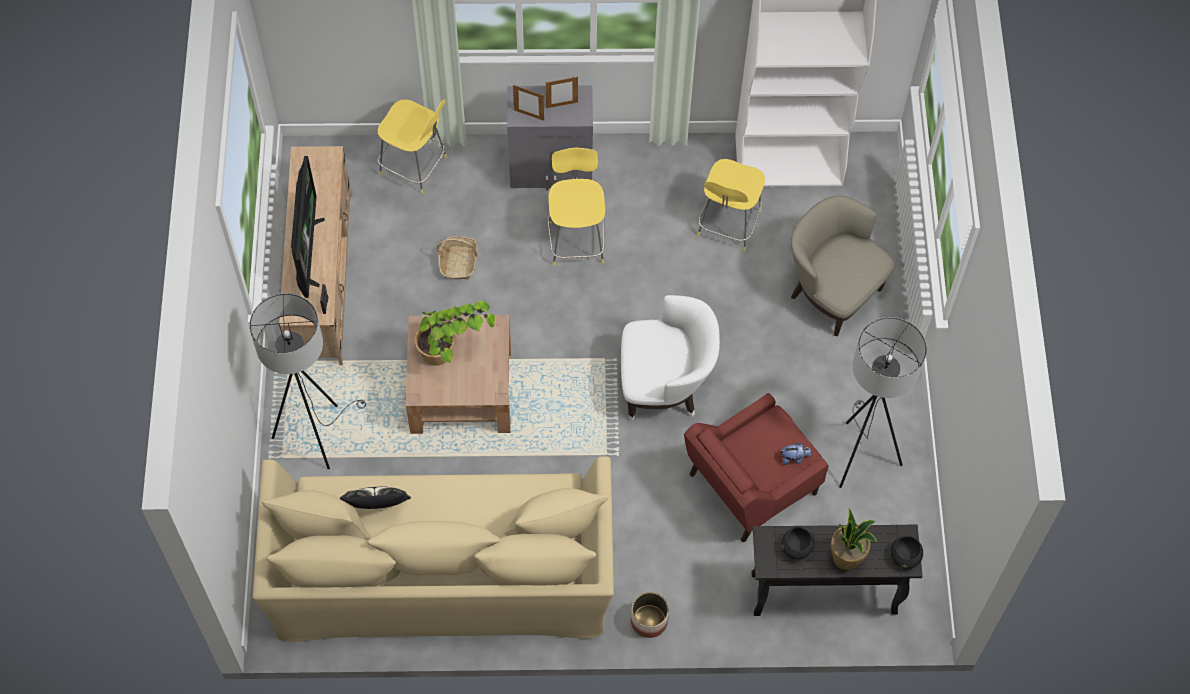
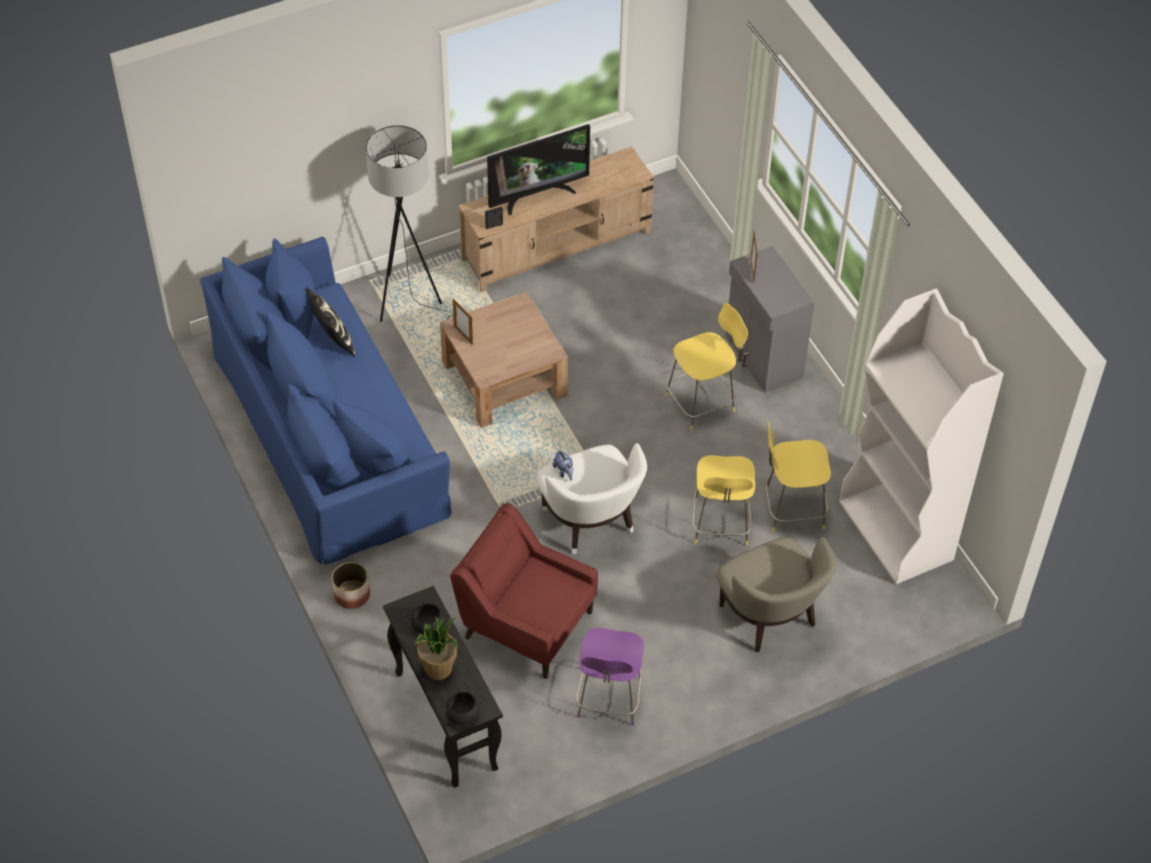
camera: 65 degrees right, 10 degrees down
beige sofa [252,456,614,642] -> blue sofa [200,237,451,565]
yellow stool [378,99,447,194] -> yellow stool moved to [692,455,755,546]
potted plant [415,301,495,366] -> none
basket [437,236,478,280] -> none
picture frame [546,77,578,108] -> picture frame moved to [452,298,473,345]
plush toy [780,443,811,465] -> plush toy moved to [553,449,573,480]
beige armchair [791,196,895,336] -> beige armchair turned 135 degrees clockwise [717,537,836,652]
grey floor lamp [839,317,927,488] -> purple stool [576,628,644,725]

